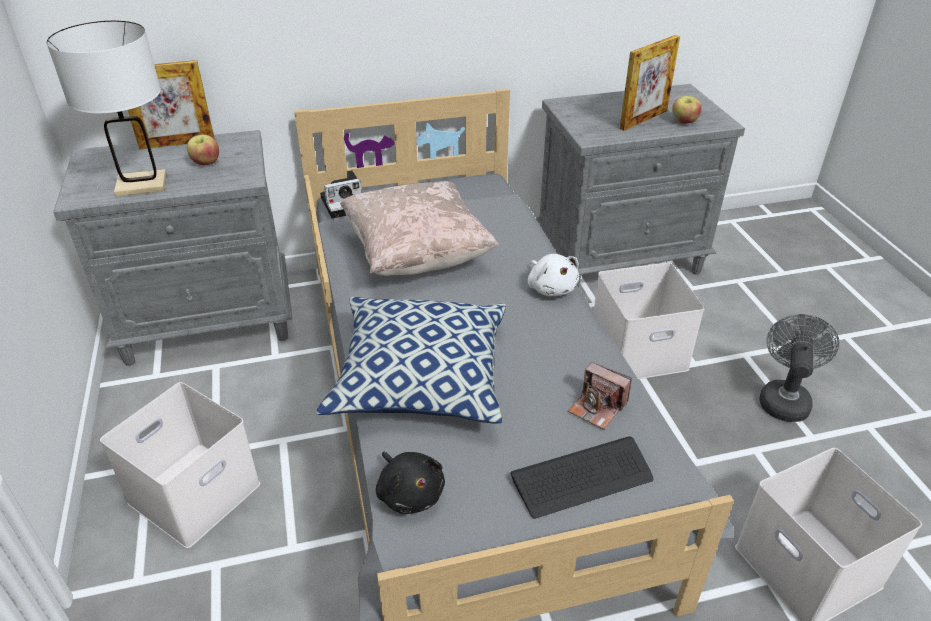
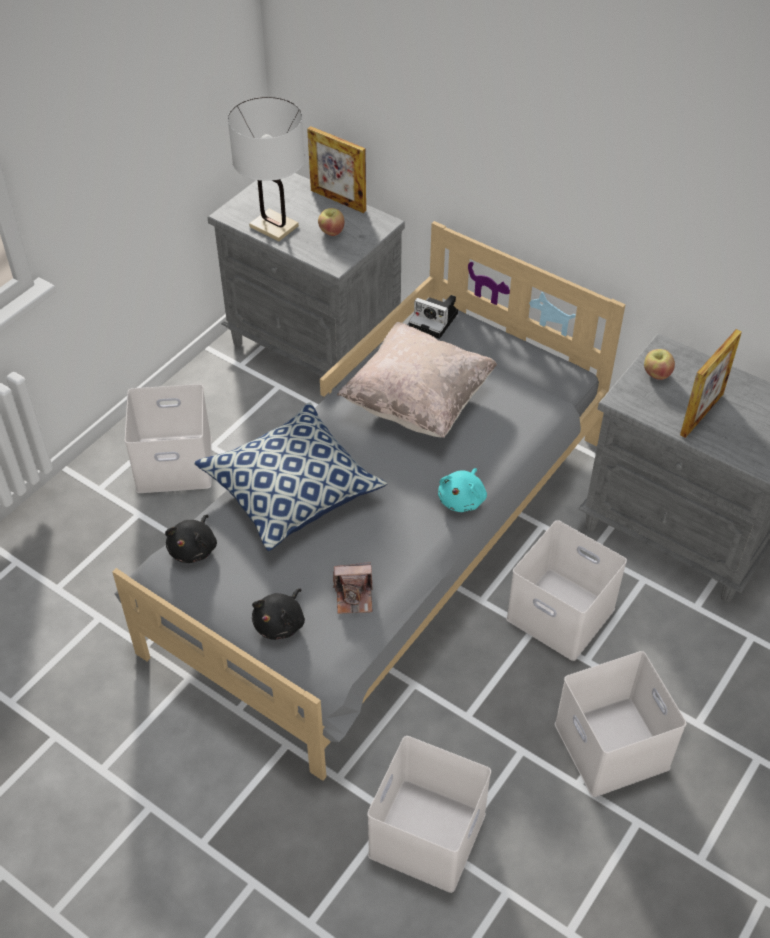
camera: 50 degrees right, 10 degrees up
keyboard [510,436,654,519] -> black plush toy [252,588,305,640]
white plush toy [528,254,579,296] -> turquoise plush toy [438,468,487,512]
camera [568,362,632,430] -> camera turned 90 degrees counterclockwise [333,562,373,614]
picture frame [620,35,680,131] -> picture frame turned 60 degrees counterclockwise [680,329,742,438]
apple [672,96,702,124] -> apple moved to [644,349,675,380]
grey fan [759,314,839,422] -> white storage box [555,651,687,797]

